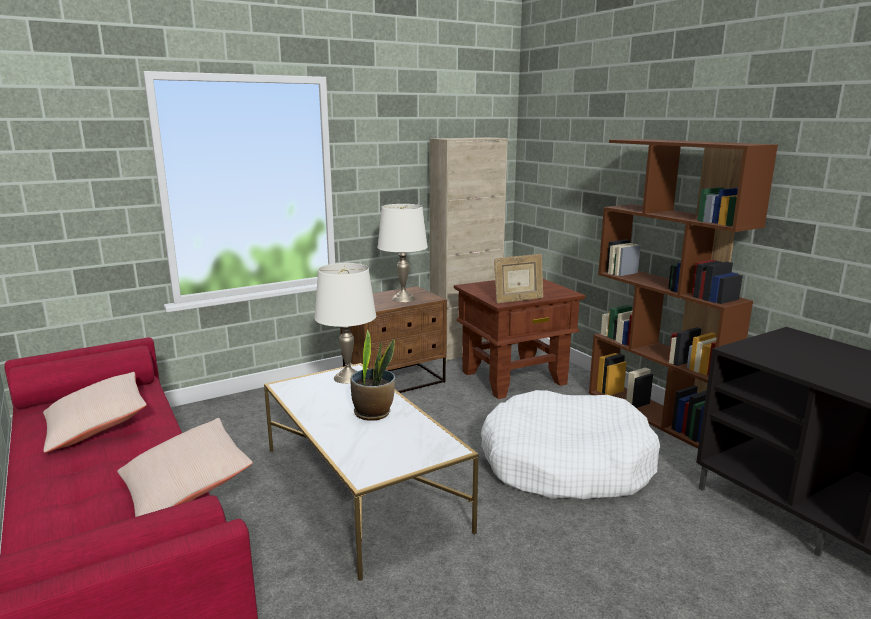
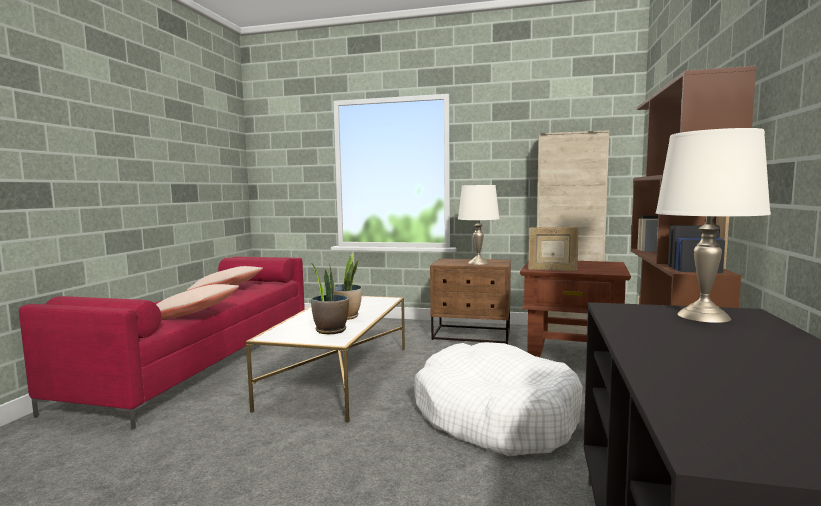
camera: 45 degrees right, 10 degrees down
white table lamp [314,263,376,384] -> white table lamp moved to [656,128,771,323]
none -> potted plant [311,263,349,334]

